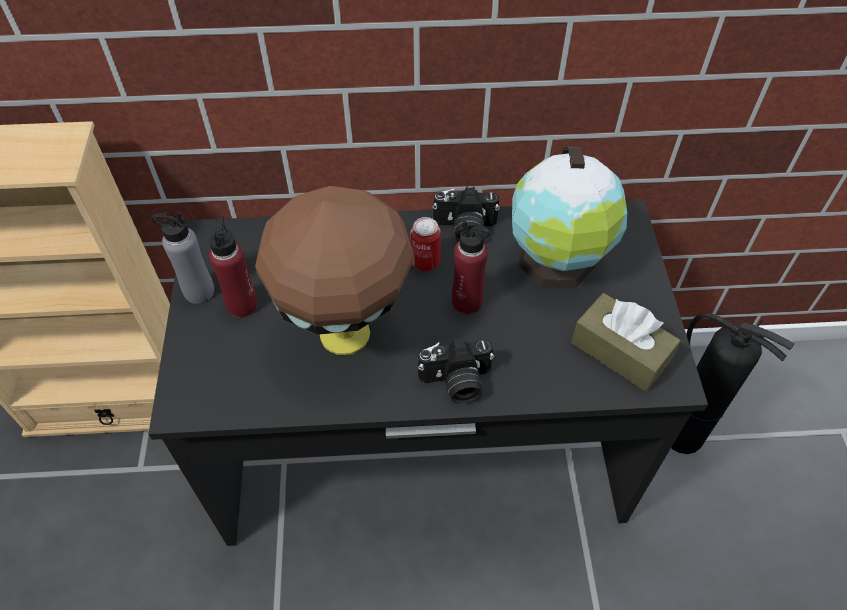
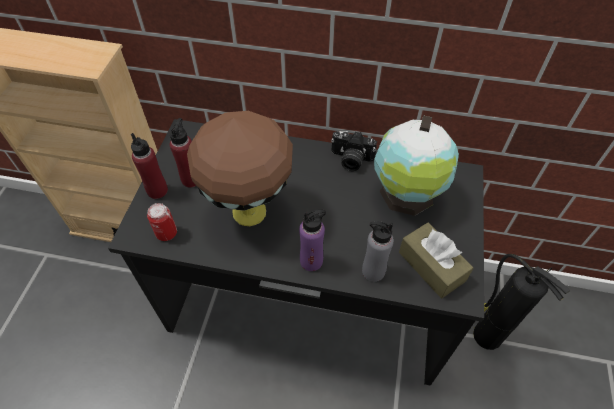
camera: 15 degrees right, 0 degrees up
grey bottle [151,212,214,304] -> grey bottle moved to [362,221,394,282]
can [411,217,441,271] -> can moved to [147,203,177,241]
camera [418,338,495,404] -> purple bottle [299,210,326,271]
red bottle [452,220,490,314] -> red bottle moved to [131,133,168,199]

